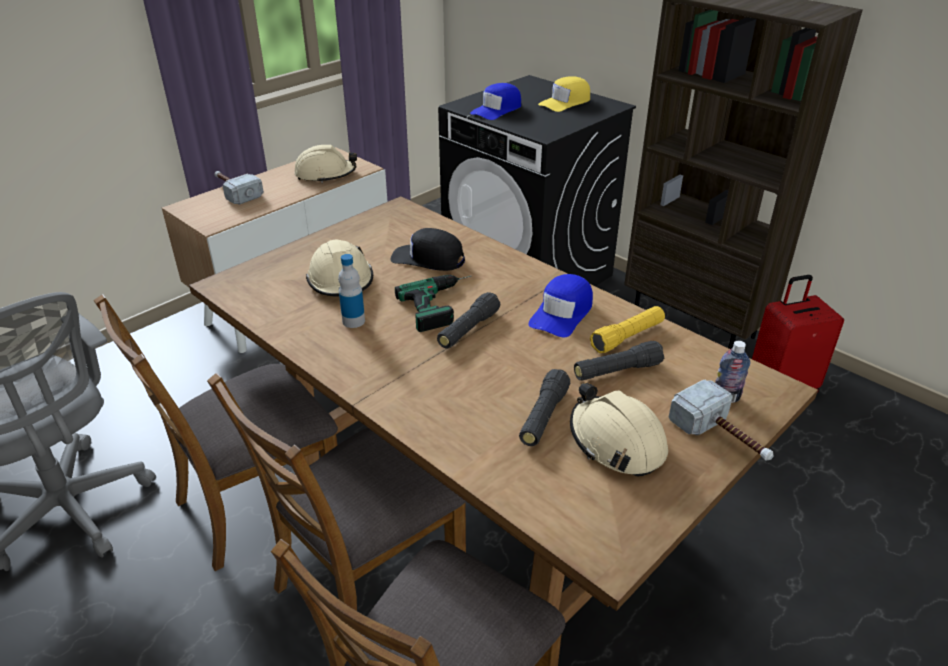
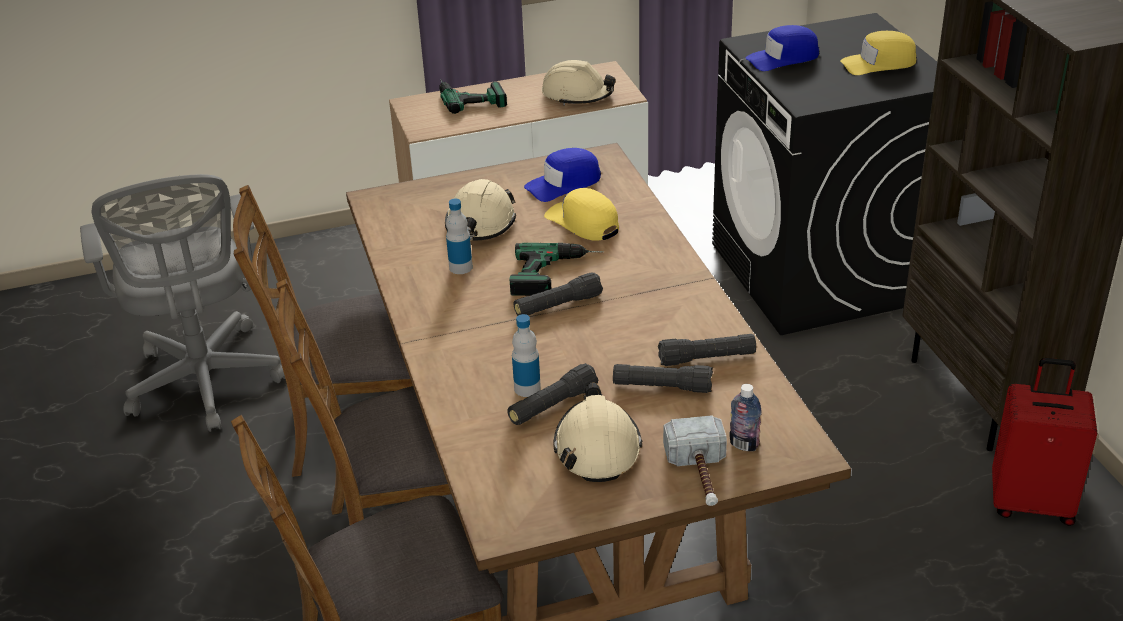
camera: 30 degrees right, 0 degrees up
hammer [214,171,264,205] -> power drill [439,79,507,114]
black cap [390,228,465,271] -> yellow cap [544,188,619,241]
blue cap [528,274,593,338] -> blue cap moved to [524,148,601,202]
yellow flashlight [590,306,665,353] -> black flashlight [658,334,756,366]
none -> bottle [512,314,541,397]

